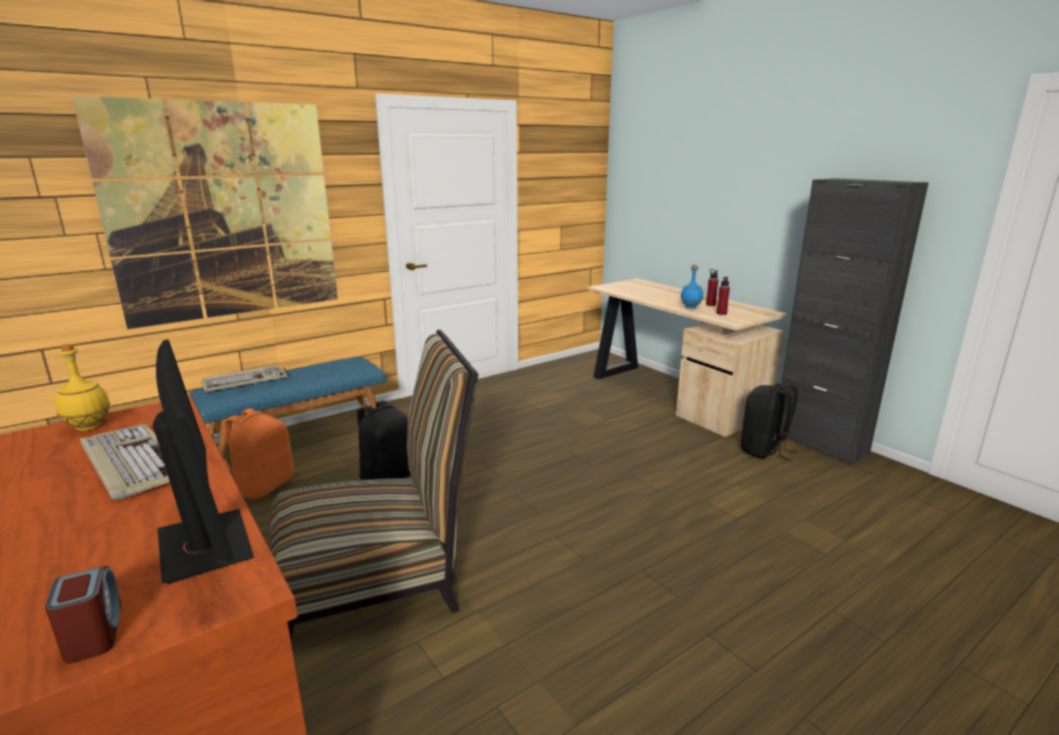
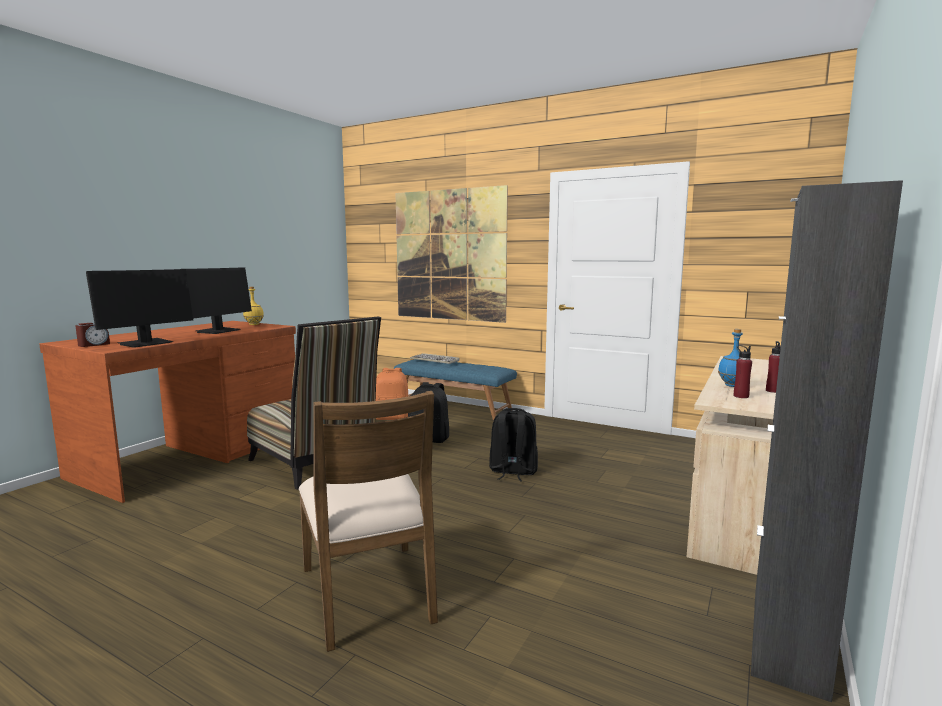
camera: 65 degrees right, 10 degrees down
keyboard [80,424,170,500] -> monitor [186,267,252,334]
black backpack [741,383,798,461] -> black backpack moved to [489,408,538,482]
none -> brown chair [299,391,438,652]

